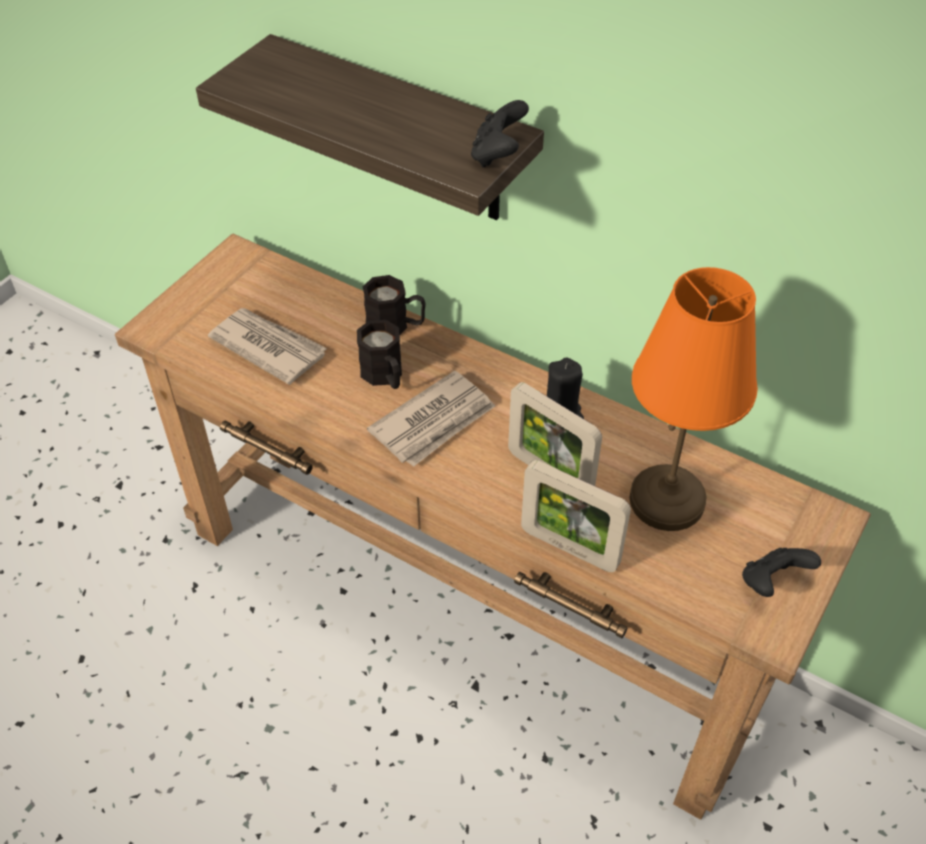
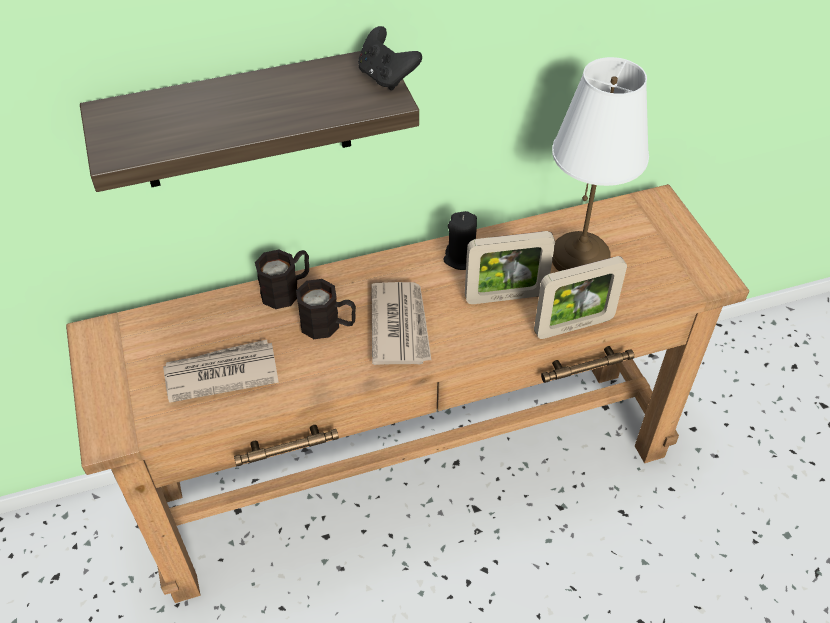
camera: 50 degrees left, 0 degrees up
orange table lamp [630,267,758,531] -> white table lamp [552,57,649,271]
black game controller [742,548,821,597] -> none

